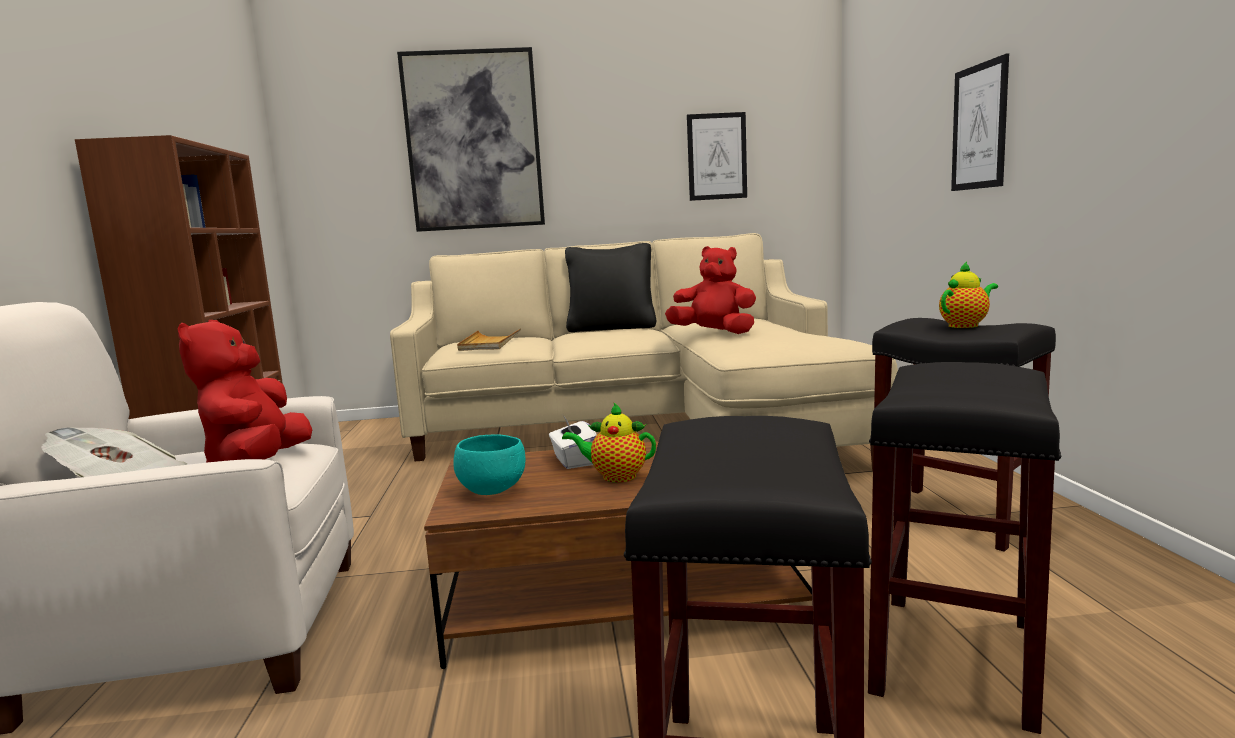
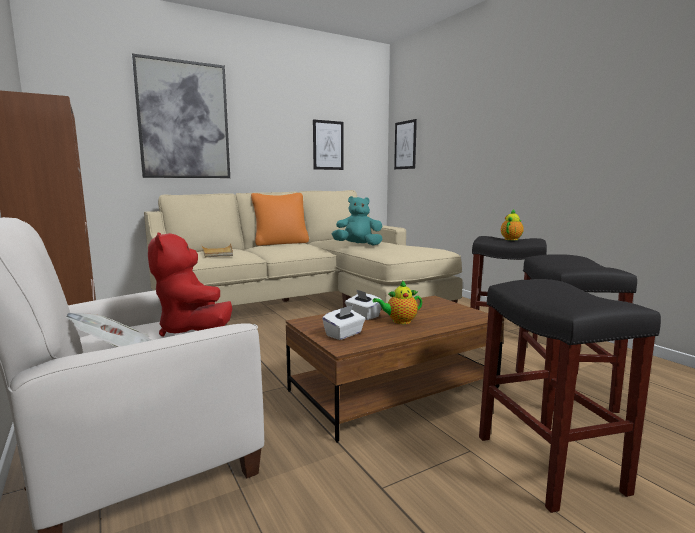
camera: 25 degrees left, 0 degrees up
turquoise bowl [453,435,526,495] -> white tissue box [322,305,365,340]
black pillow [565,243,656,332] -> orange pillow [251,193,309,246]
red plush toy [665,246,756,334] -> turquoise plush toy [332,196,383,246]
picture [951,53,1009,191] -> picture moved to [394,119,417,169]

